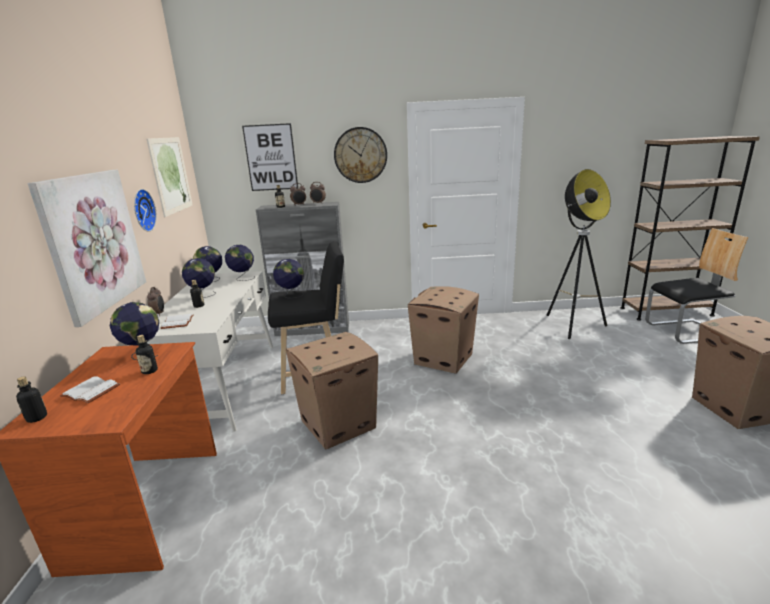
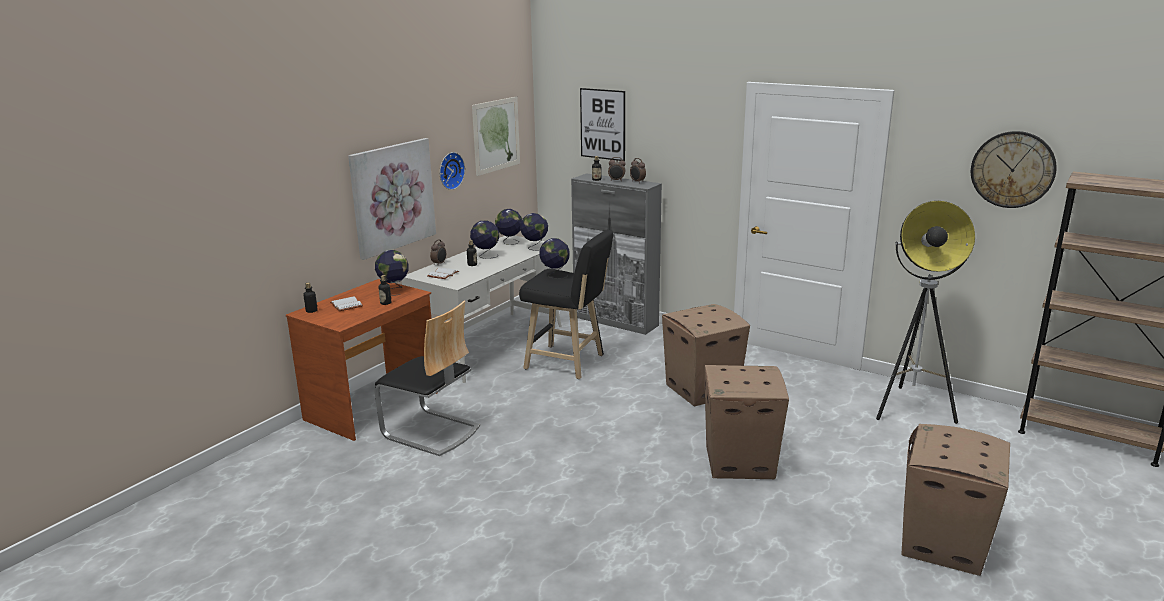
camera: 35 degrees right, 0 degrees up
cardboard box [286,332,378,449] -> cardboard box moved to [704,365,789,479]
wall clock [334,127,387,183] -> wall clock moved to [971,131,1057,208]
chair [645,228,748,344] -> chair moved to [374,301,480,456]

